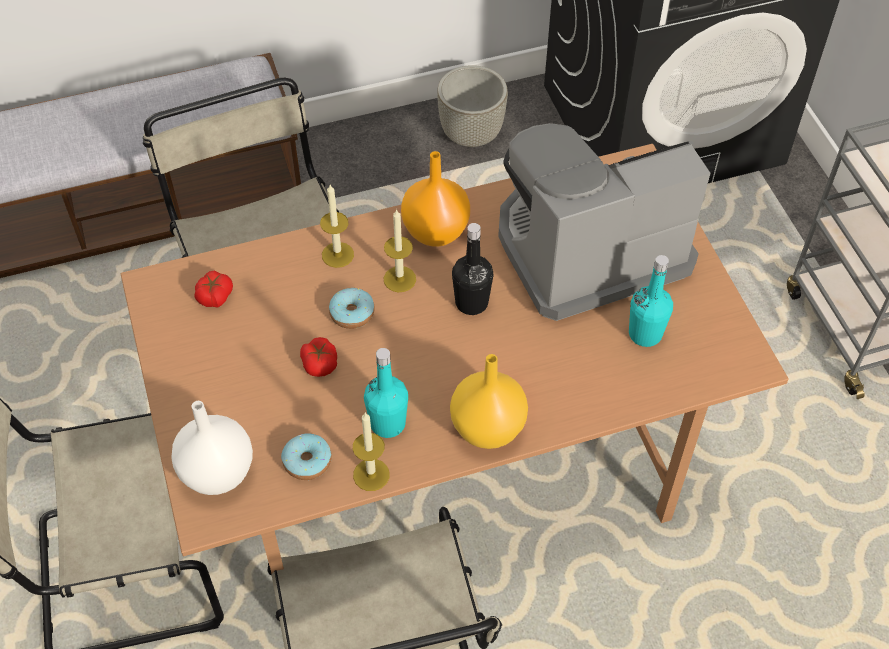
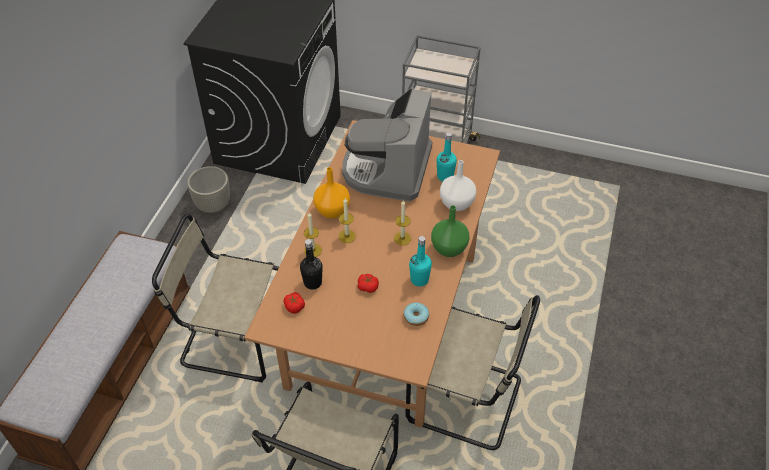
camera: 55 degrees left, 5 degrees down
white vase [171,401,253,495] -> white vase moved to [440,160,476,211]
donut [329,288,375,329] -> none
candle [353,413,390,491] -> candle moved to [394,200,411,246]
yellow vase [450,354,528,449] -> green vase [431,205,470,257]
black bottle [452,223,493,315] -> black bottle moved to [300,239,323,290]

